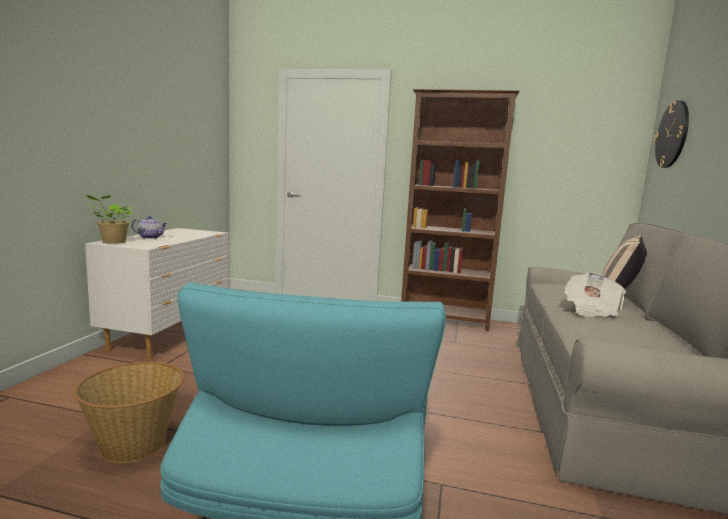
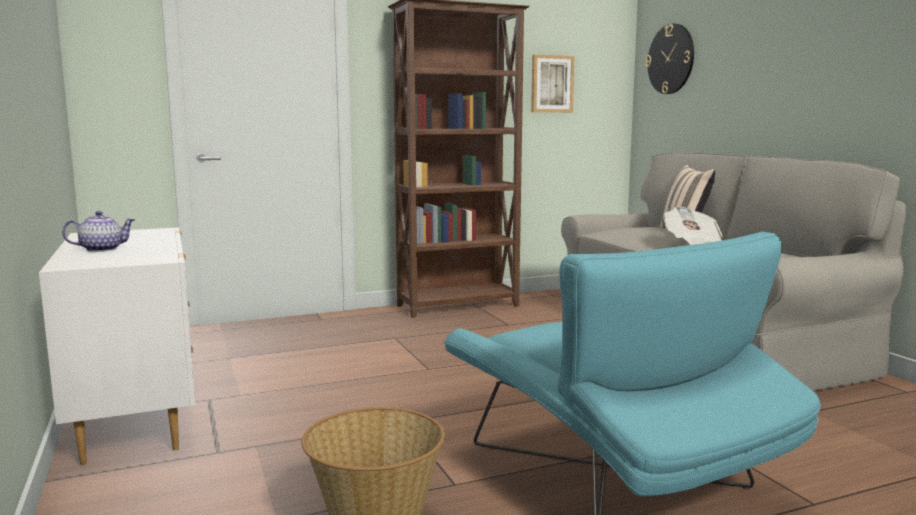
camera: 35 degrees left, 0 degrees up
potted plant [86,195,133,244] -> none
none -> picture [531,55,574,112]

